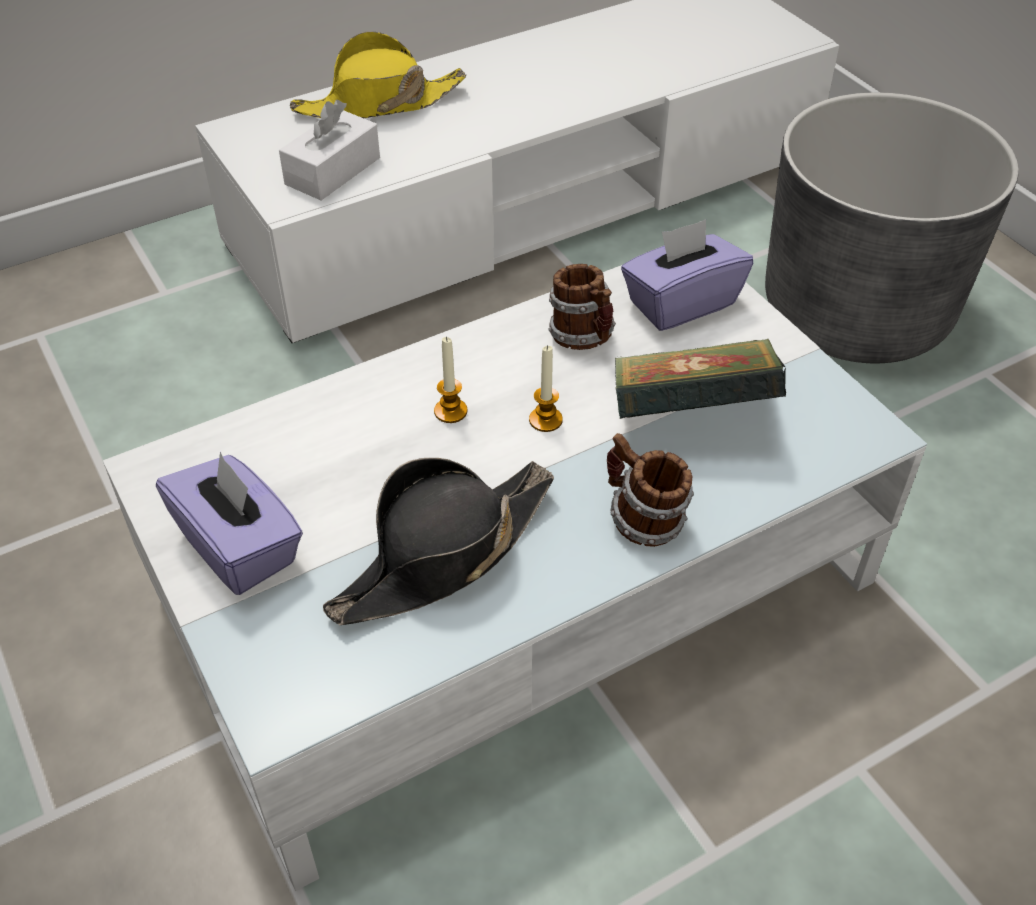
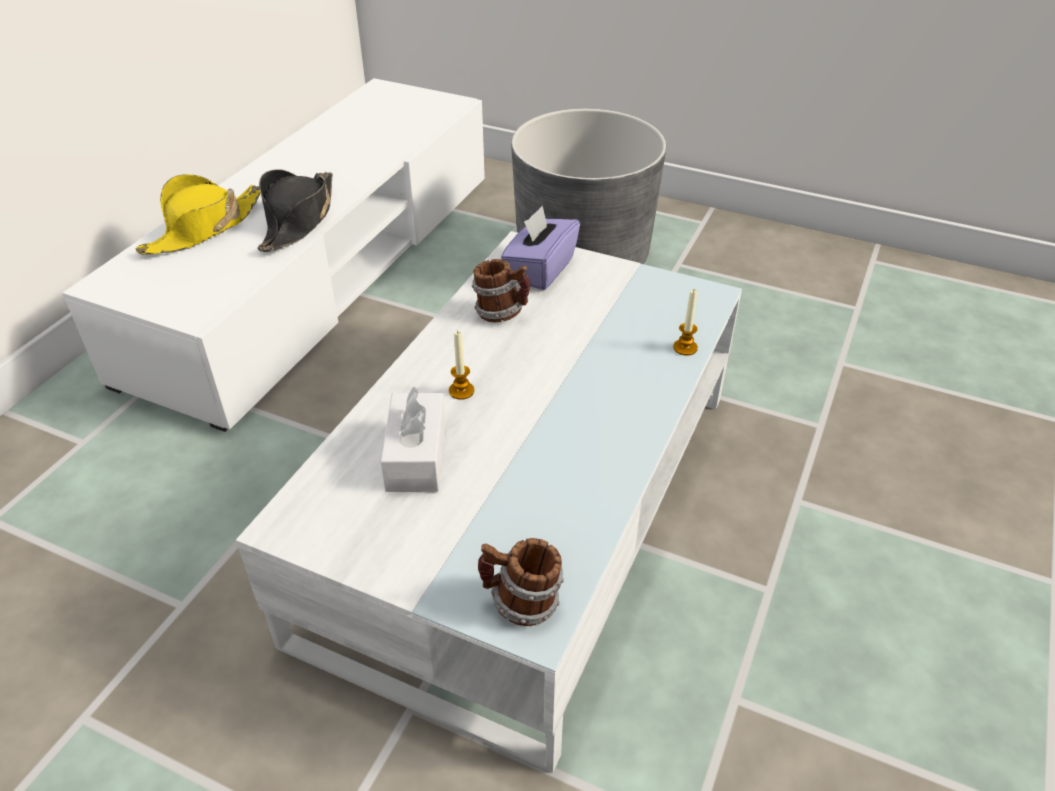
camera: 35 degrees left, 5 degrees down
purple tissue box [156,451,303,595] -> none
white tissue box [279,100,380,200] -> white tissue box moved to [381,386,445,492]
black hat [323,458,554,625] -> black hat moved to [258,169,332,252]
candle [529,345,563,432] -> candle moved to [673,289,698,356]
mug [607,433,694,547] -> mug moved to [478,538,564,626]
book [615,339,786,419] -> none

